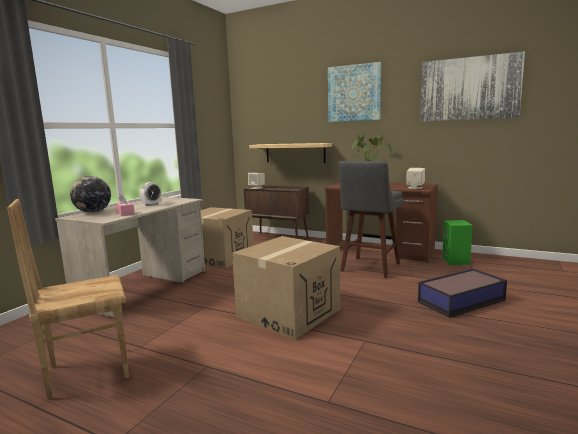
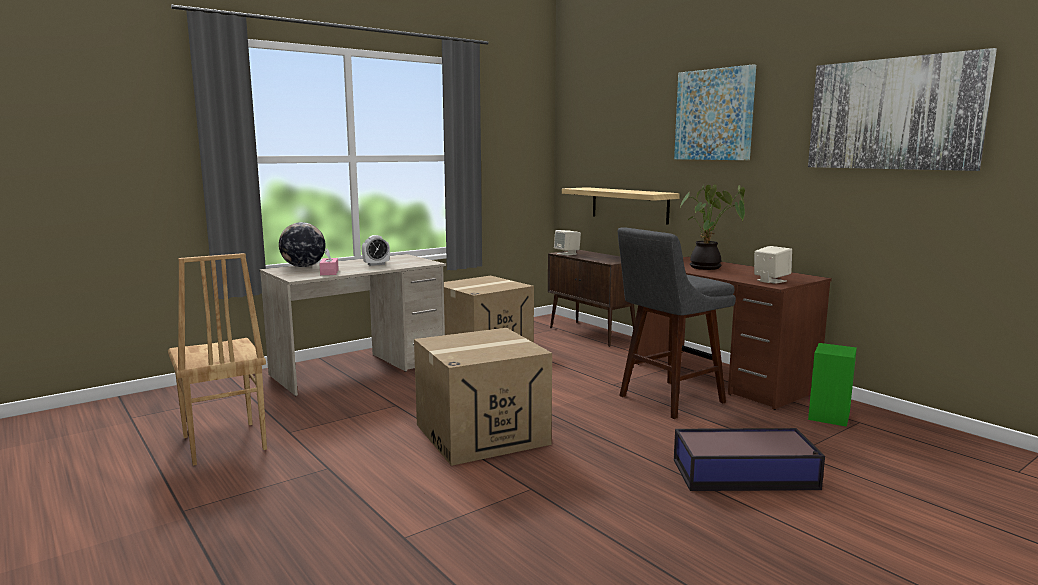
camera: 25 degrees right, 0 degrees up
brown chair [7,199,129,400] -> brown chair turned 120 degrees counterclockwise [168,253,267,466]

